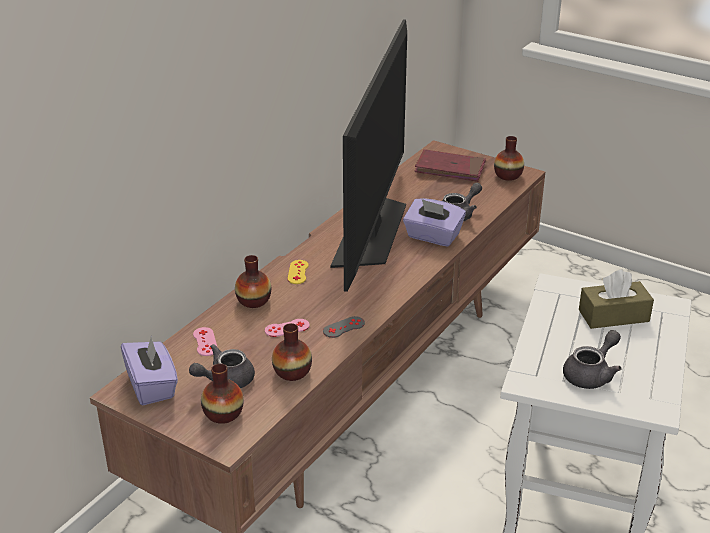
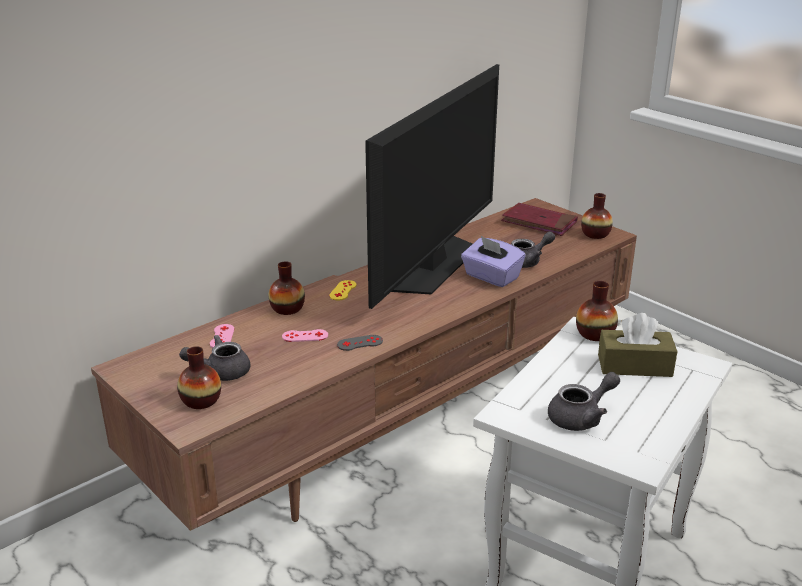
camera: 15 degrees right, 5 degrees down
purple tissue box [121,335,178,405] -> none
vase [272,323,312,381] -> vase moved to [576,281,618,341]

